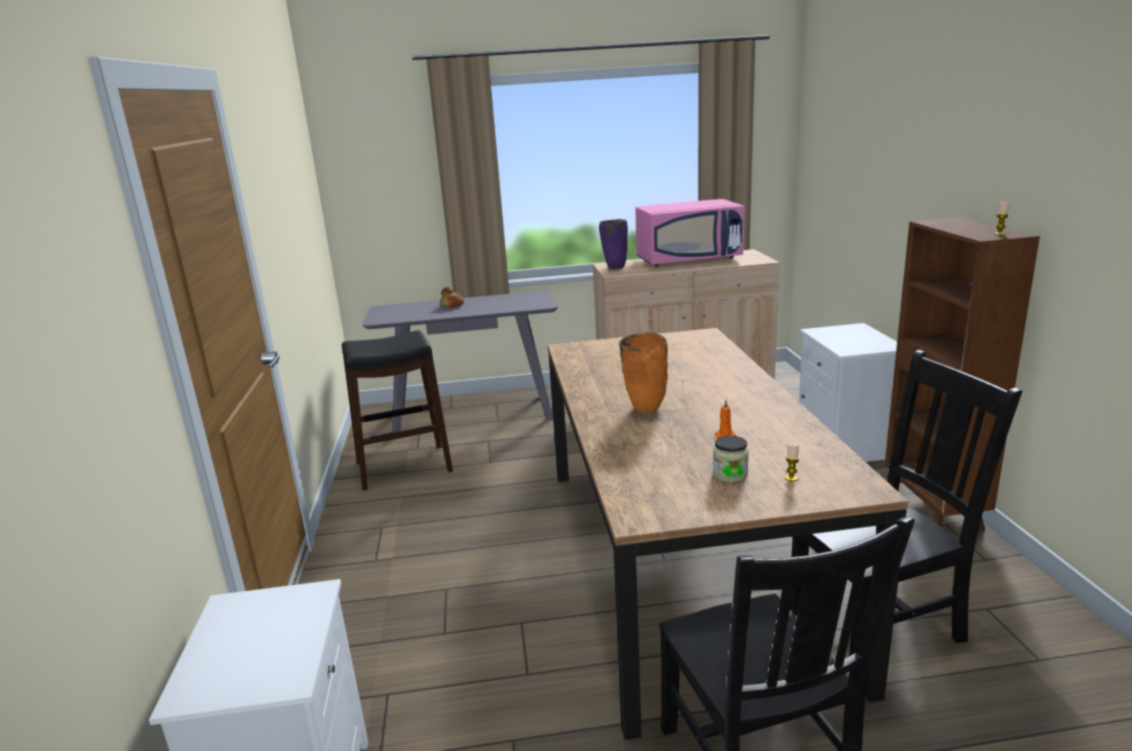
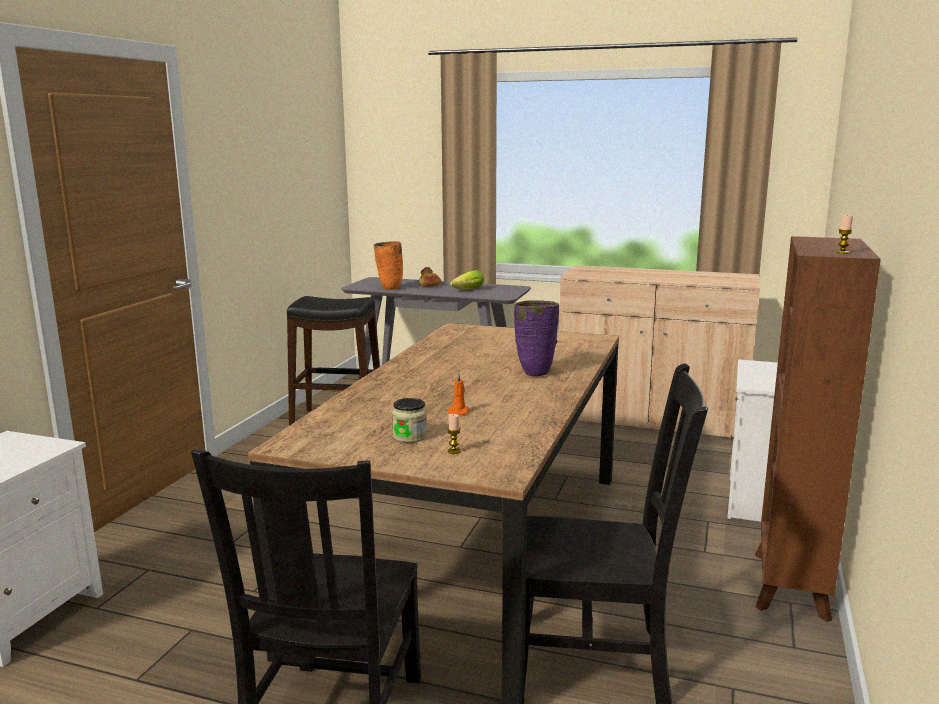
camera: 25 degrees right, 5 degrees down
purple vase [599,219,628,269] -> purple vase moved to [514,300,559,376]
orange vase [619,333,668,413] -> orange vase moved to [373,241,403,290]
pink microwave [635,199,744,267] -> none
none -> lettuce [450,270,484,290]

